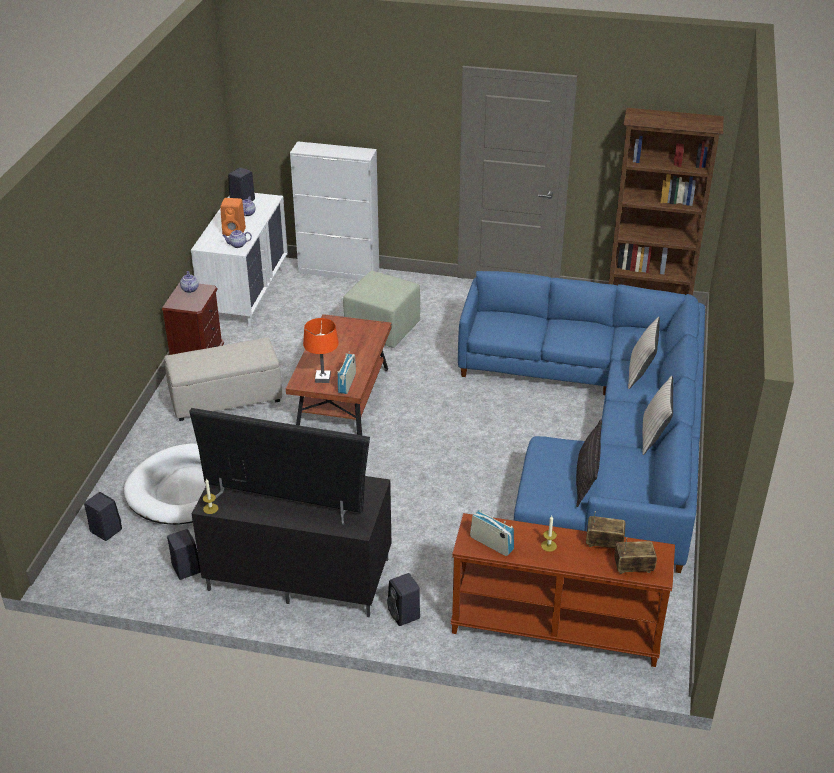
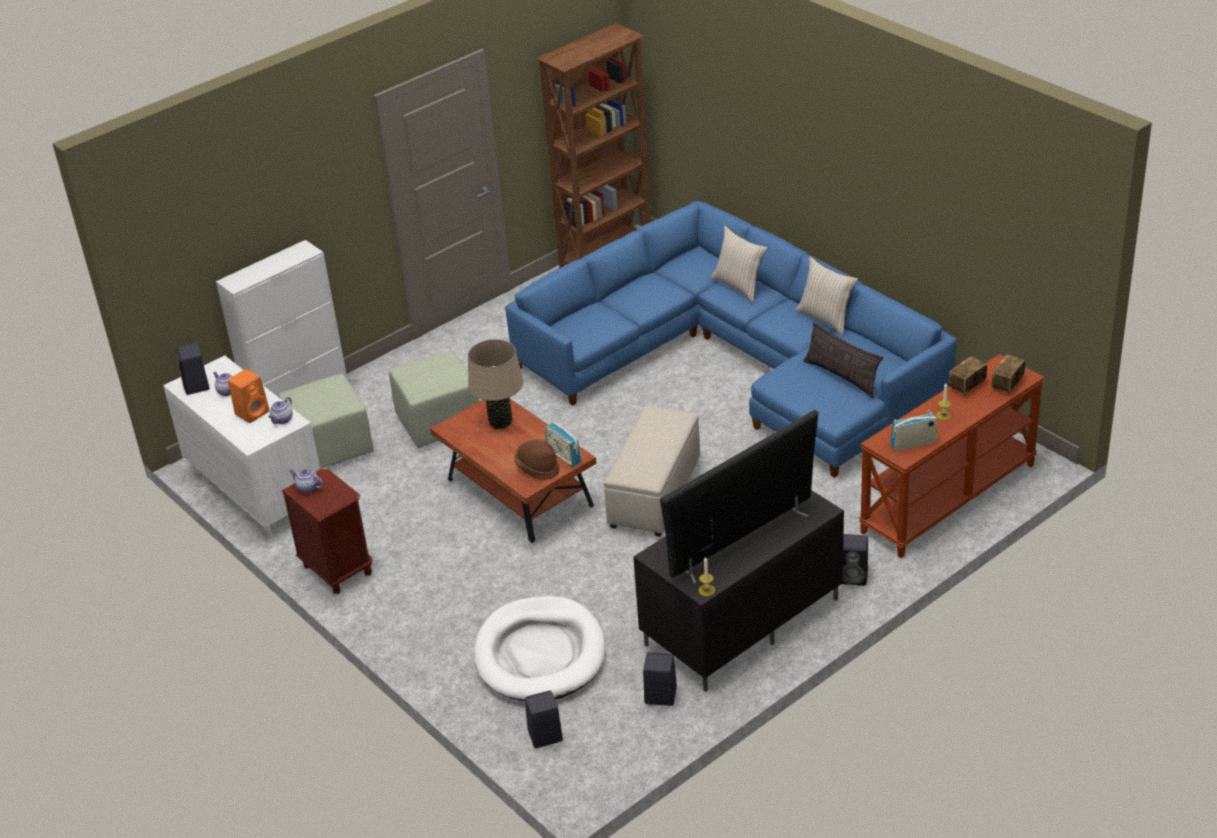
camera: 50 degrees left, 0 degrees up
beige ottoman [164,337,282,421] -> beige ottoman moved to [604,406,700,537]
orange table lamp [303,318,339,383] -> brown hat [514,440,559,480]
none -> green ottoman [279,374,374,469]
none -> beige table lamp [468,339,523,429]

